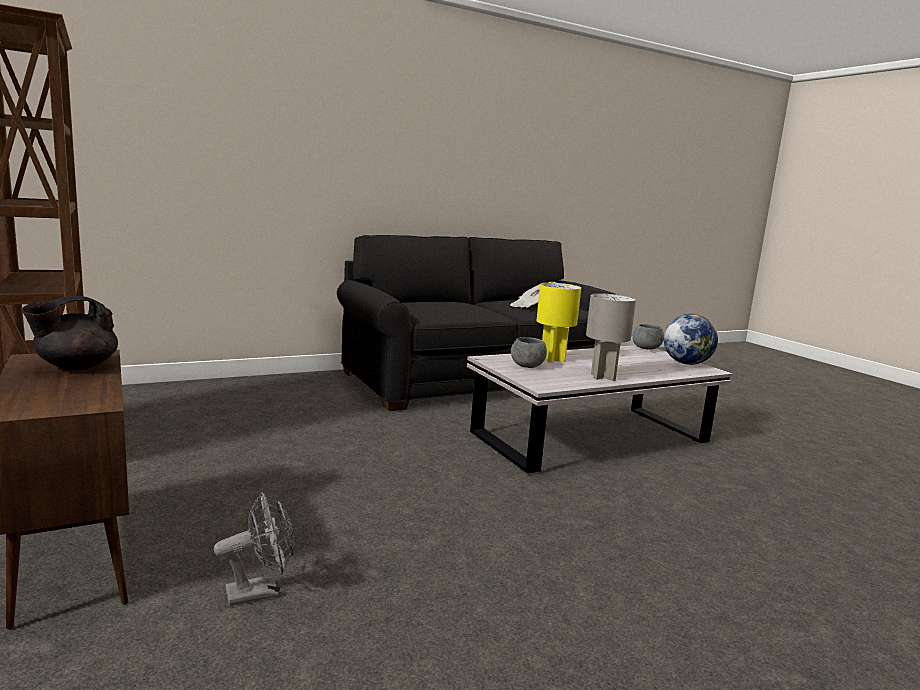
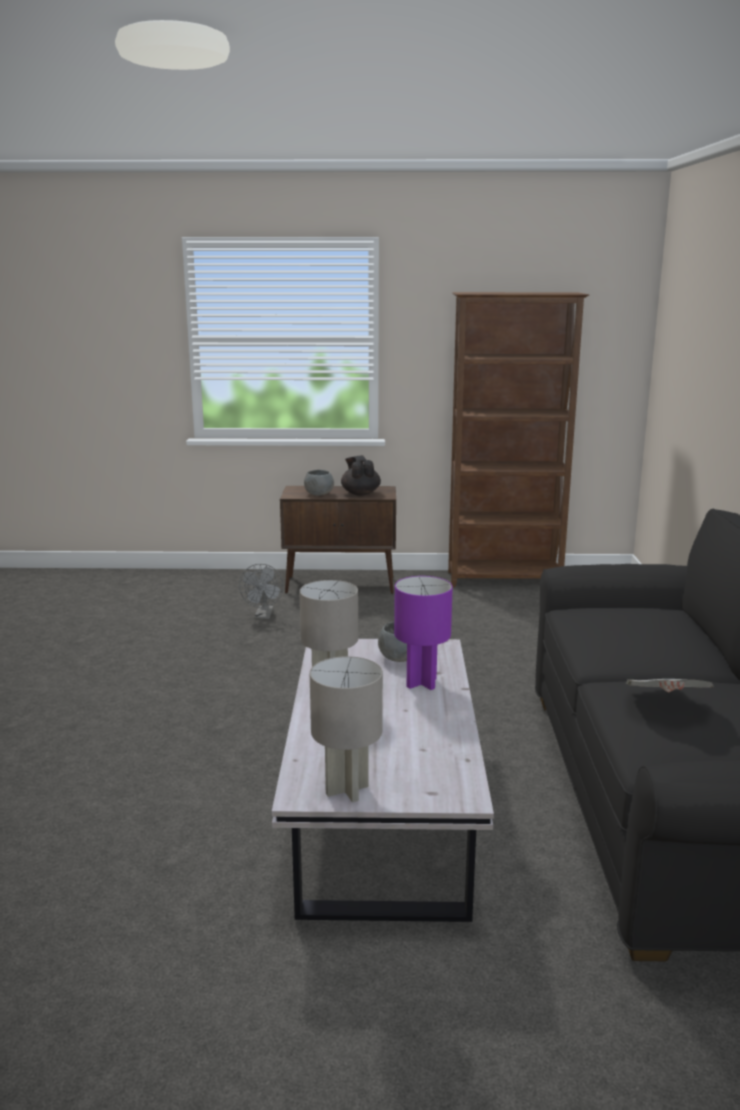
camera: 120 degrees right, 5 degrees up
yellow table lamp [536,283,581,363] -> purple table lamp [394,576,453,690]
grey bowl [632,324,664,350] -> grey bowl moved to [304,470,334,496]
globe [664,314,718,365] -> grey table lamp [310,656,383,802]

